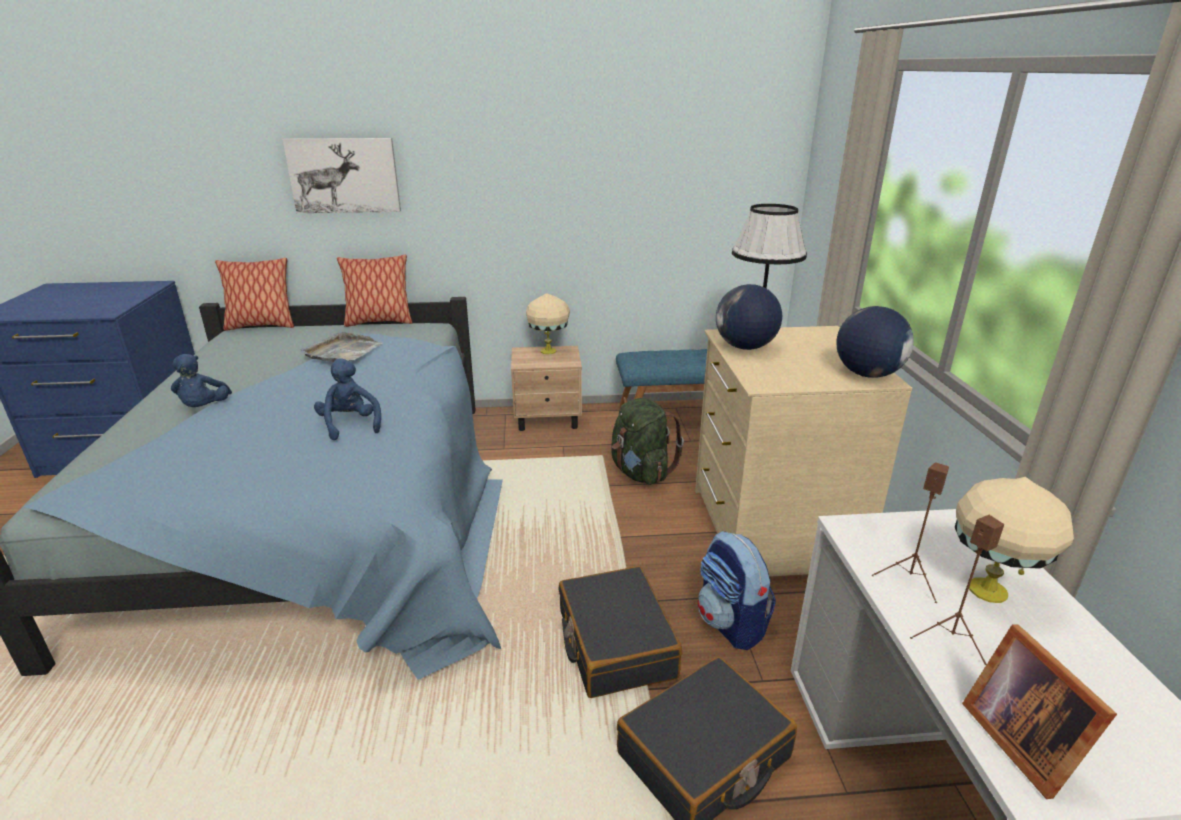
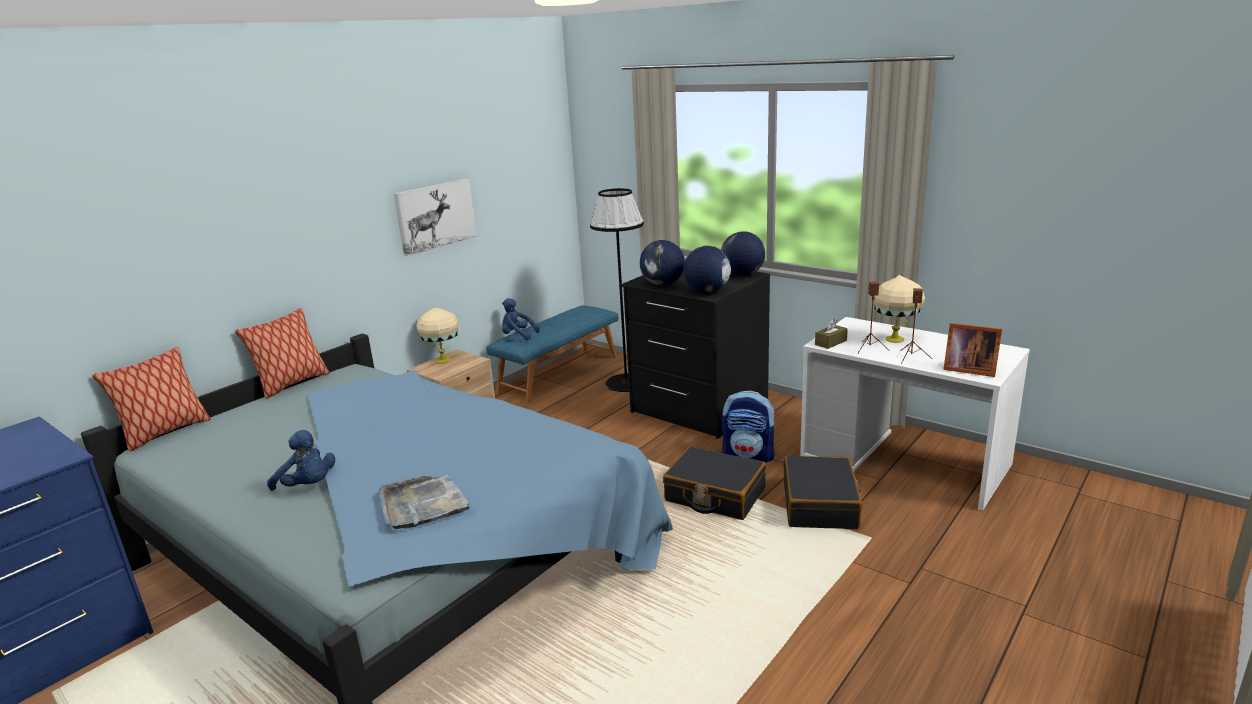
camera: 45 degrees left, 5 degrees down
picture [283,138,401,213] -> picture moved to [394,178,477,256]
grey tray [300,332,382,362] -> grey tray moved to [378,475,472,529]
blue plush toy [314,358,381,440] -> blue plush toy moved to [502,298,540,340]
green backpack [611,398,684,485] -> none
beige dresser [695,326,912,577] -> black dresser [620,272,770,439]
none -> globe [683,246,731,293]
none -> brown tissue box [815,318,848,349]

